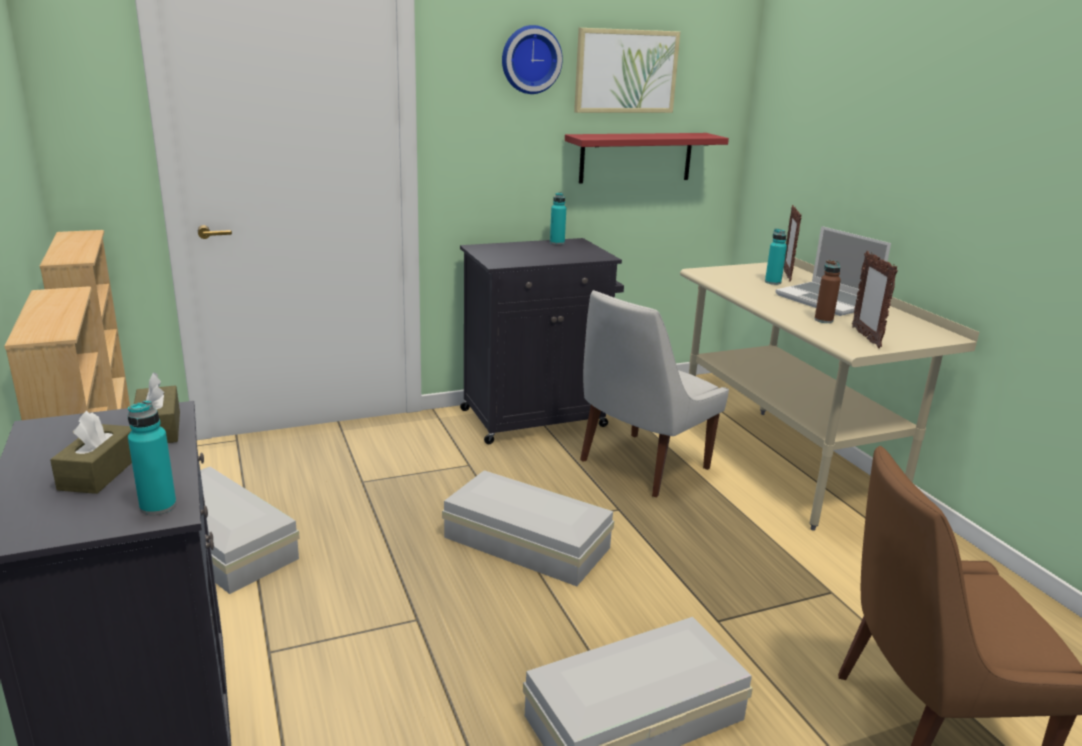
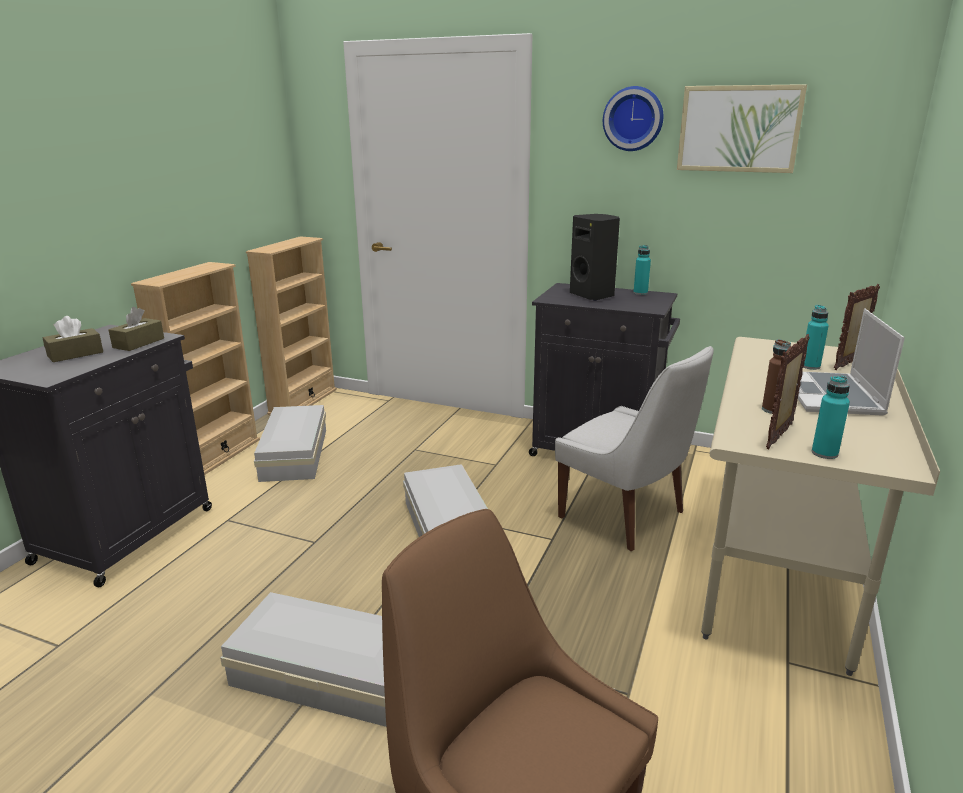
camera: 45 degrees right, 0 degrees up
turquoise bottle [127,400,176,515] -> turquoise bottle moved to [812,376,850,459]
red shelf [565,133,729,183] -> none
white chair [580,290,729,497] -> white chair turned 135 degrees counterclockwise [555,346,714,551]
none -> black speaker [570,214,620,301]

